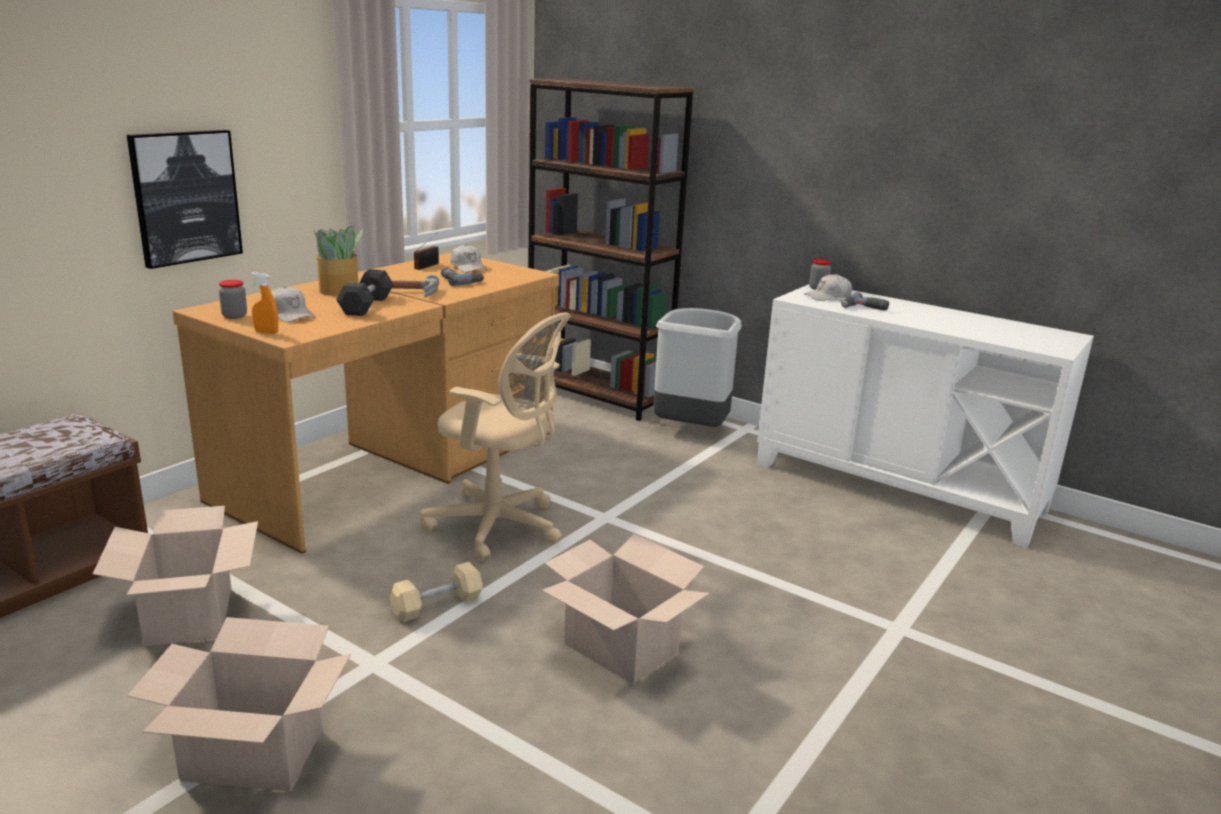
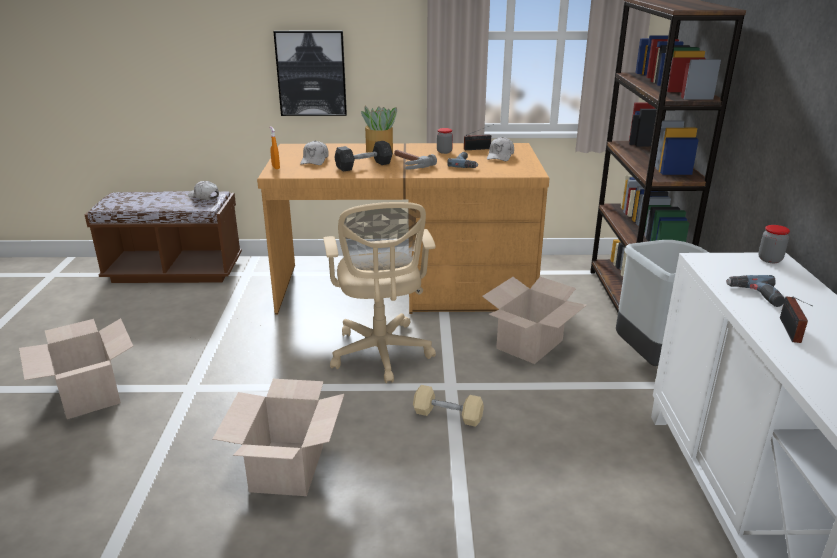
camera: 55 degrees right, 5 degrees up
cardboard box [93,506,258,646] -> cardboard box moved to [482,277,587,364]
jar [219,280,247,319] -> jar moved to [437,128,453,154]
beige dumbbell [390,562,483,622] -> beige dumbbell moved to [413,385,484,427]
white cap [805,274,852,301] -> white cap moved to [188,181,219,200]
none -> radio [780,296,813,343]

